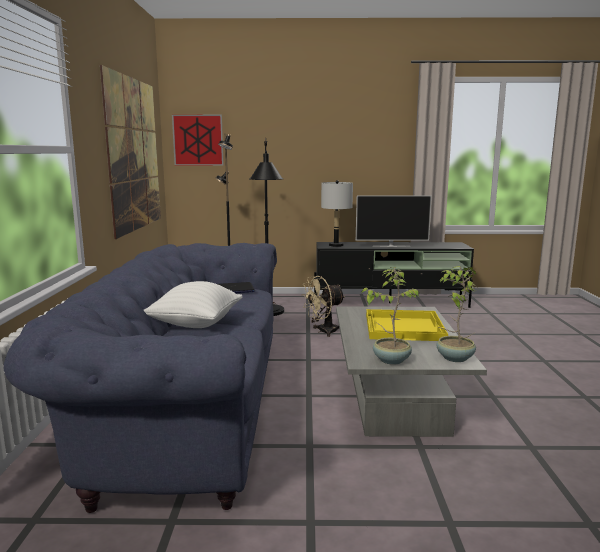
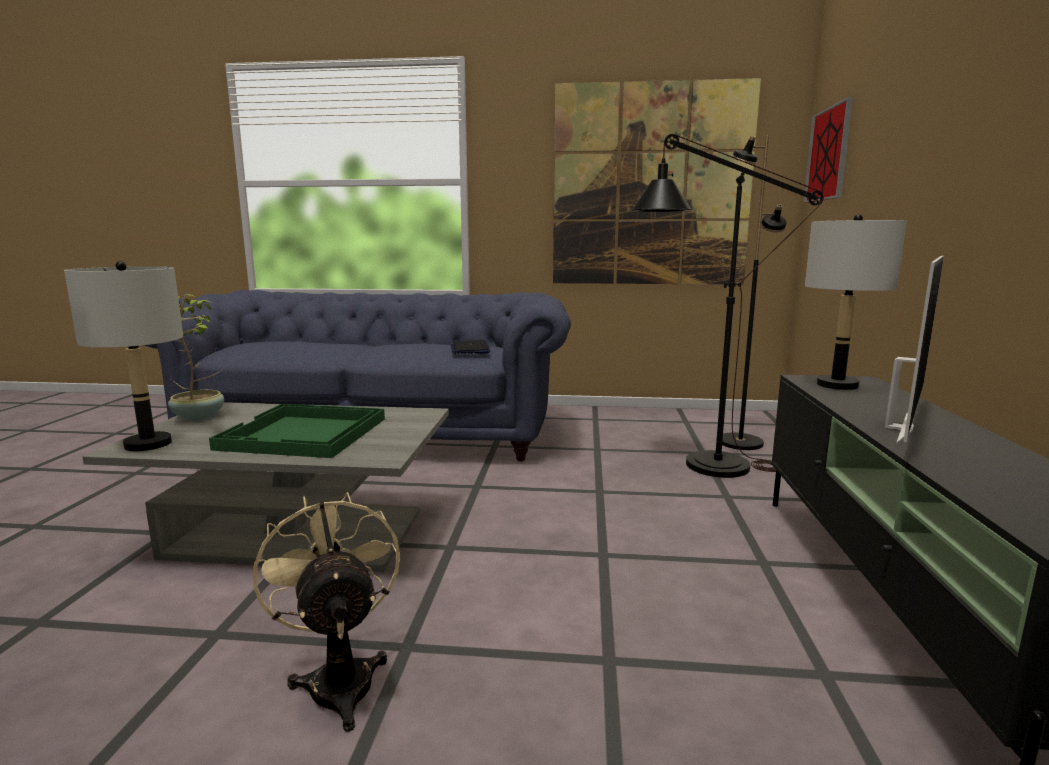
camera: 95 degrees right, 0 degrees up
white pillow [144,281,243,328] -> none
beige fan [301,276,345,337] -> beige fan moved to [253,492,400,732]
television [356,195,432,247] -> television turned 150 degrees counterclockwise [885,256,944,445]
yellow tray [366,309,448,341] -> green tray [209,404,385,458]
potted plant [436,266,477,362] -> grey table lamp [64,261,183,451]

